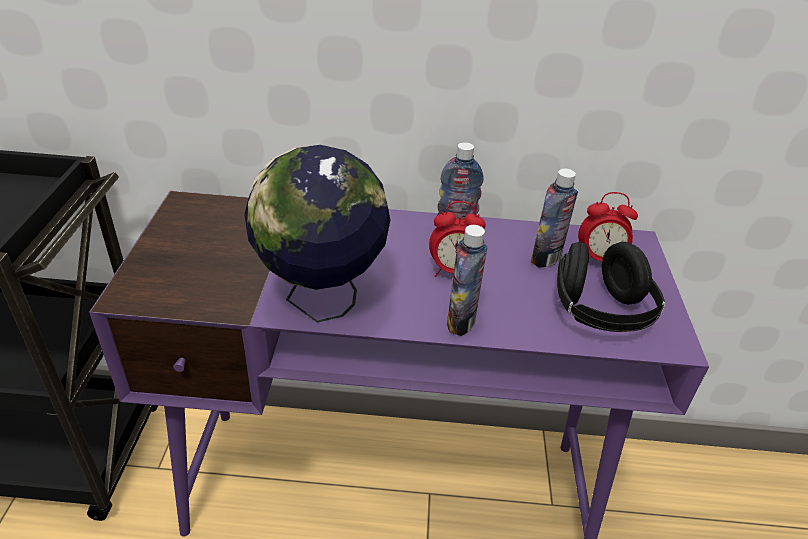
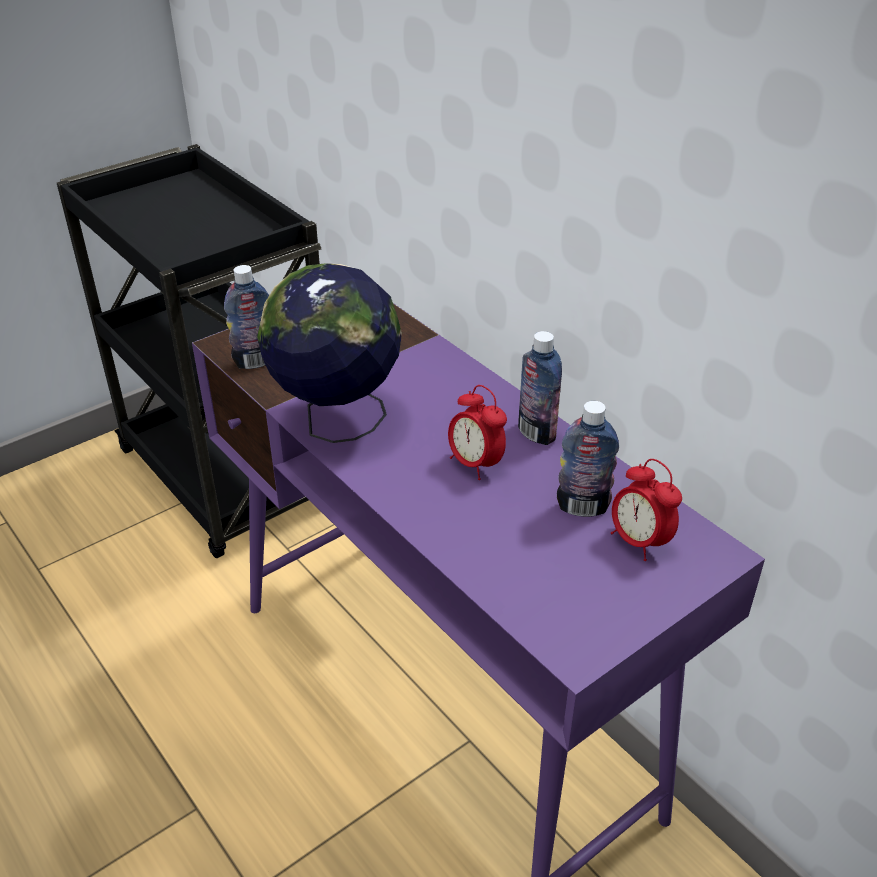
camera: 50 degrees right, 0 degrees up
bottle [447,225,487,336] -> bottle moved to [224,265,269,369]
black headphones [557,242,666,332] -> none

